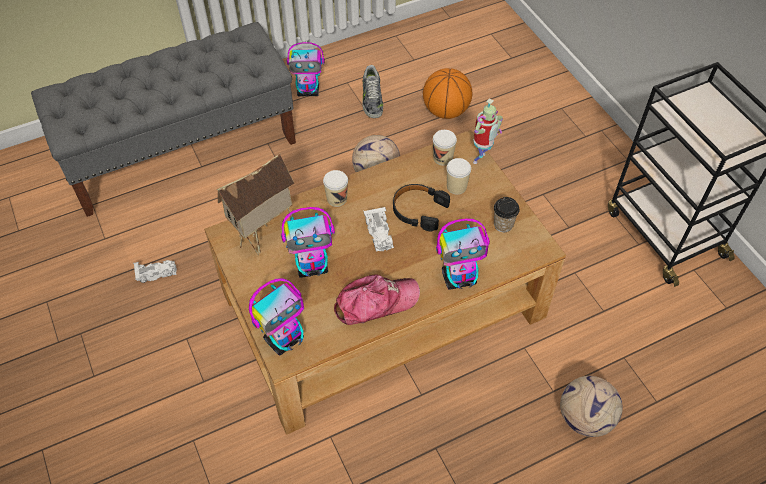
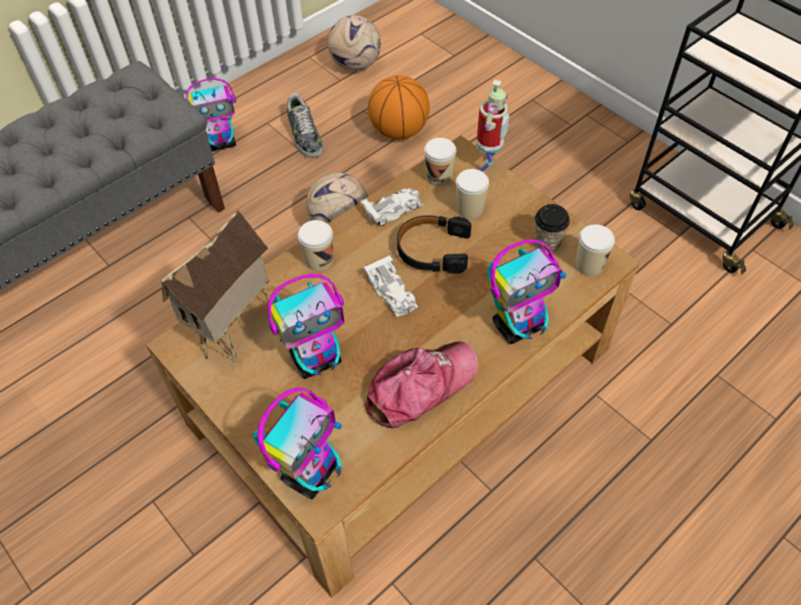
camera: 15 degrees left, 0 degrees up
white toy car [133,260,177,283] -> white toy car moved to [360,188,423,226]
football [560,376,623,437] -> football moved to [328,15,381,71]
none -> cup [576,224,615,276]

